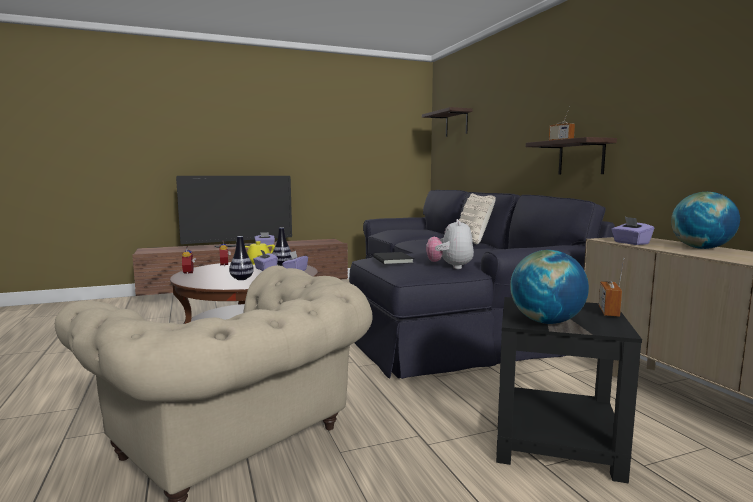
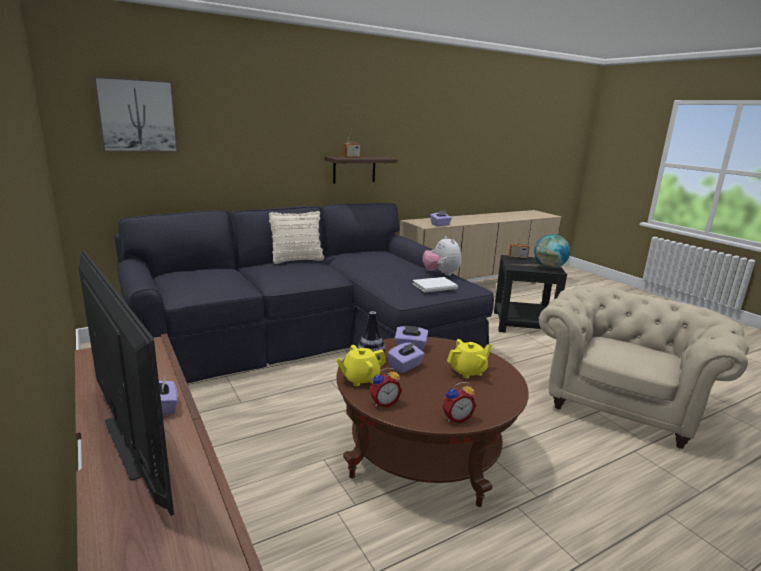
camera: 100 degrees left, 10 degrees up
vase [229,236,254,280] -> yellow teapot [447,339,492,379]
black book [373,252,414,265] -> white book [412,277,458,292]
shelf [422,107,473,137] -> picture [93,76,178,152]
plush toy [426,219,474,269] -> plush toy turned 75 degrees clockwise [422,236,461,276]
globe [671,192,740,249] -> none

